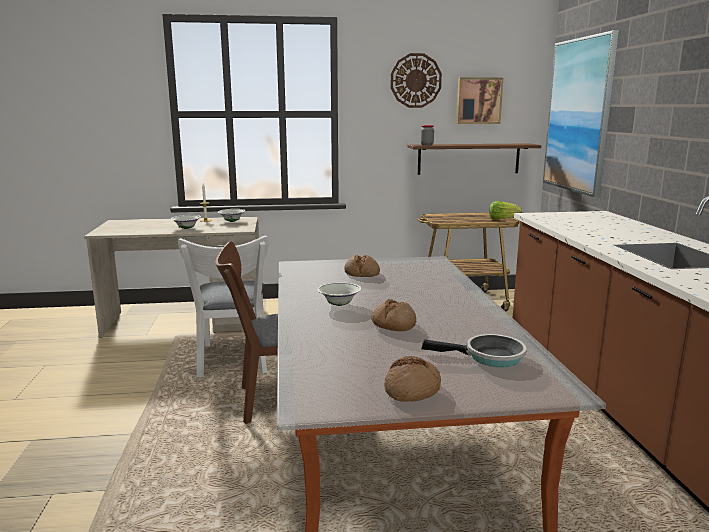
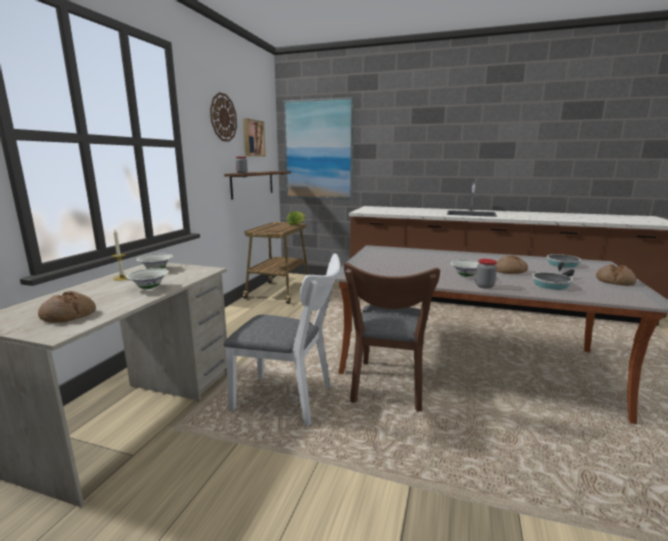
camera: 65 degrees left, 0 degrees up
bread [344,255,380,277] -> bread moved to [38,291,96,323]
none -> jar [476,259,497,288]
none -> frying pan [531,269,575,290]

